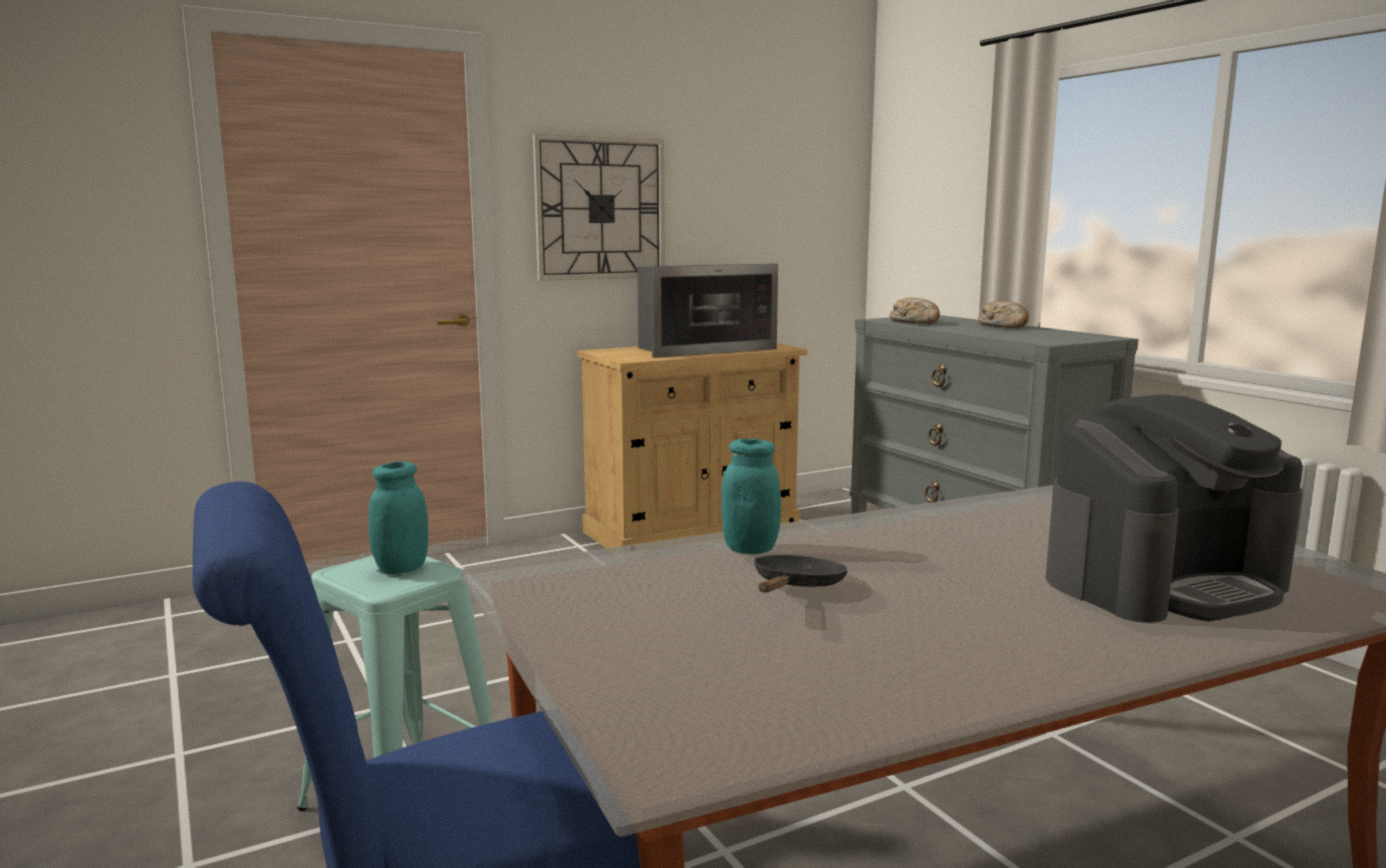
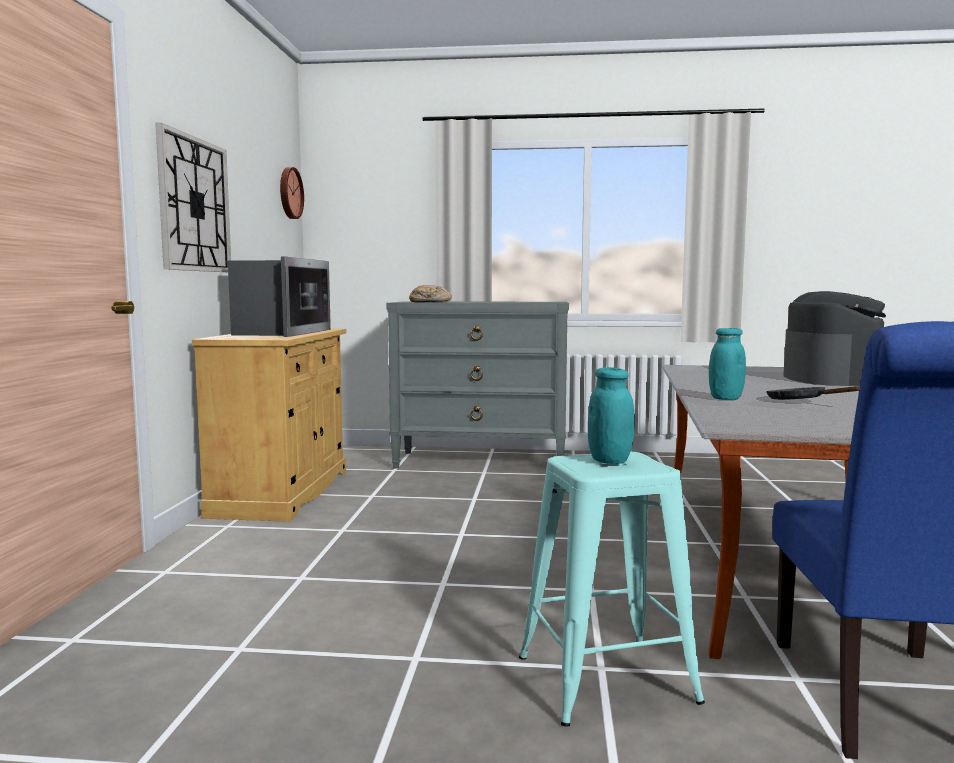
camera: 55 degrees left, 5 degrees down
bread [978,301,1029,328] -> none
none -> wall clock [280,167,304,219]

